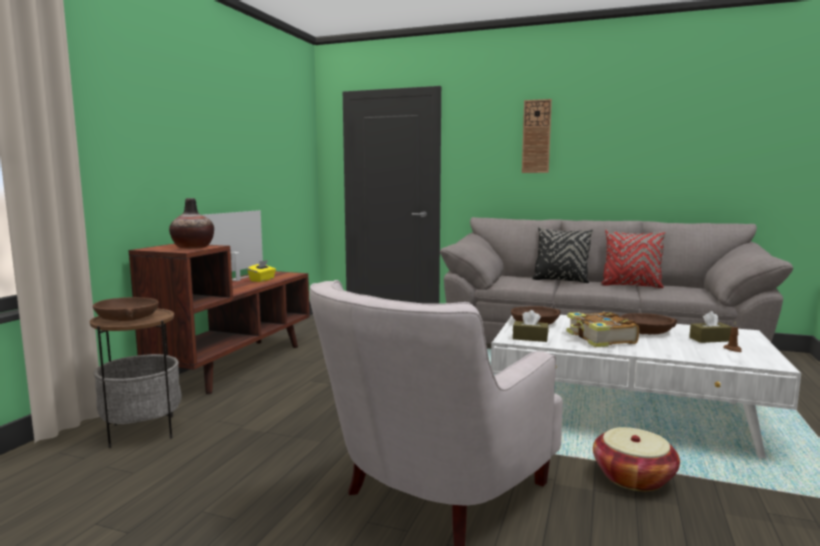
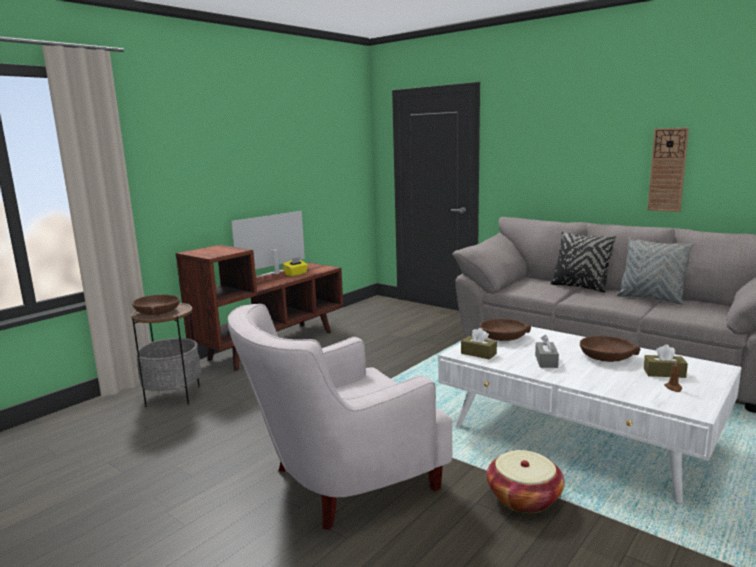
camera: 20 degrees right, 5 degrees up
vase [169,198,214,249] -> none
wall clock [522,99,552,173] -> wall clock moved to [648,127,689,212]
book [566,311,639,347] -> grey tissue box [535,335,559,368]
red pillow [601,229,666,288] -> grey pillow [617,237,694,305]

